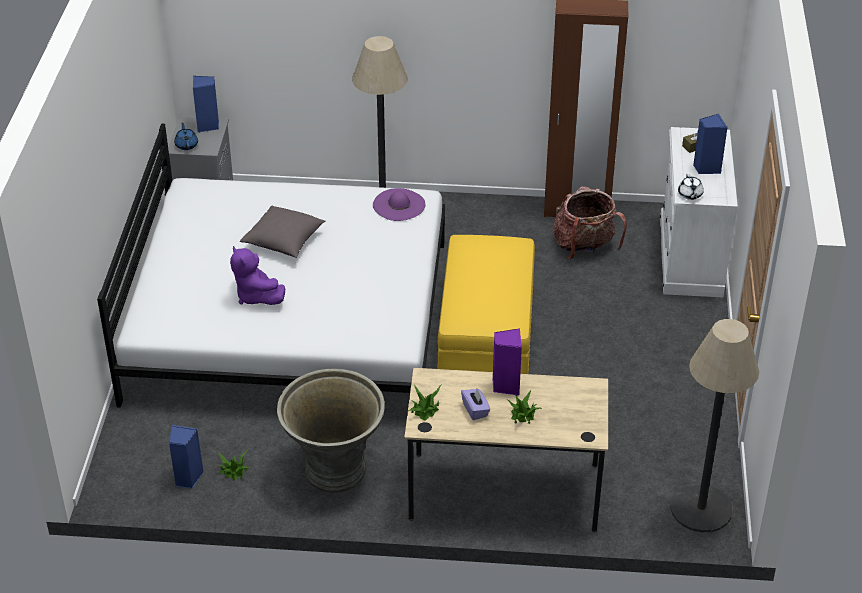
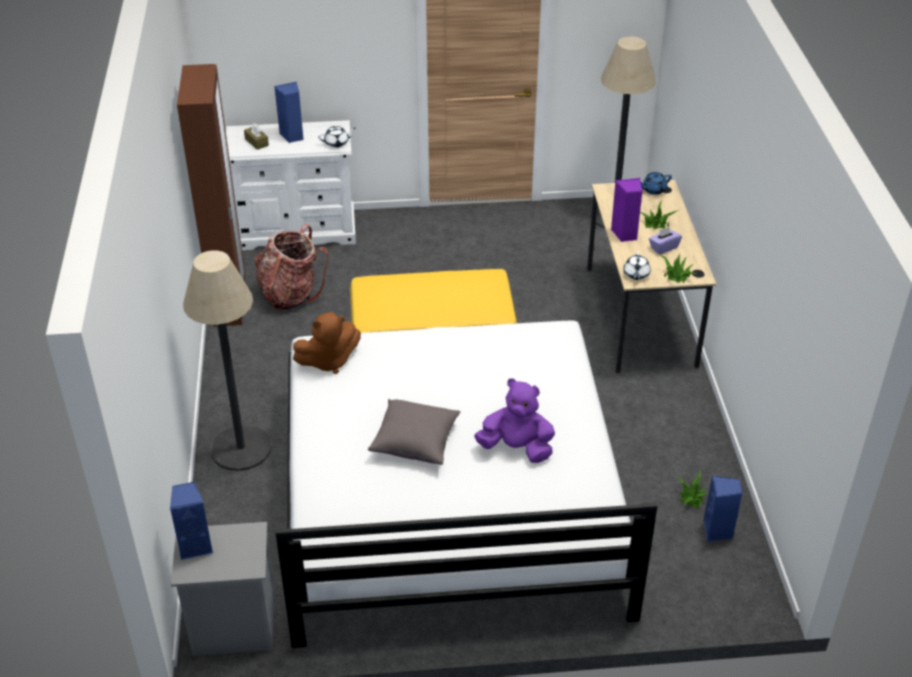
camera: 100 degrees left, 0 degrees up
blue teapot [174,122,198,150] -> blue teapot moved to [641,172,672,195]
purple plush toy [230,246,285,305] -> purple plush toy turned 120 degrees counterclockwise [474,378,555,463]
grey planter [277,369,385,493] -> none
purple hat [373,188,425,221] -> brown plush toy [293,312,361,374]
none -> white teapot [623,252,651,280]

